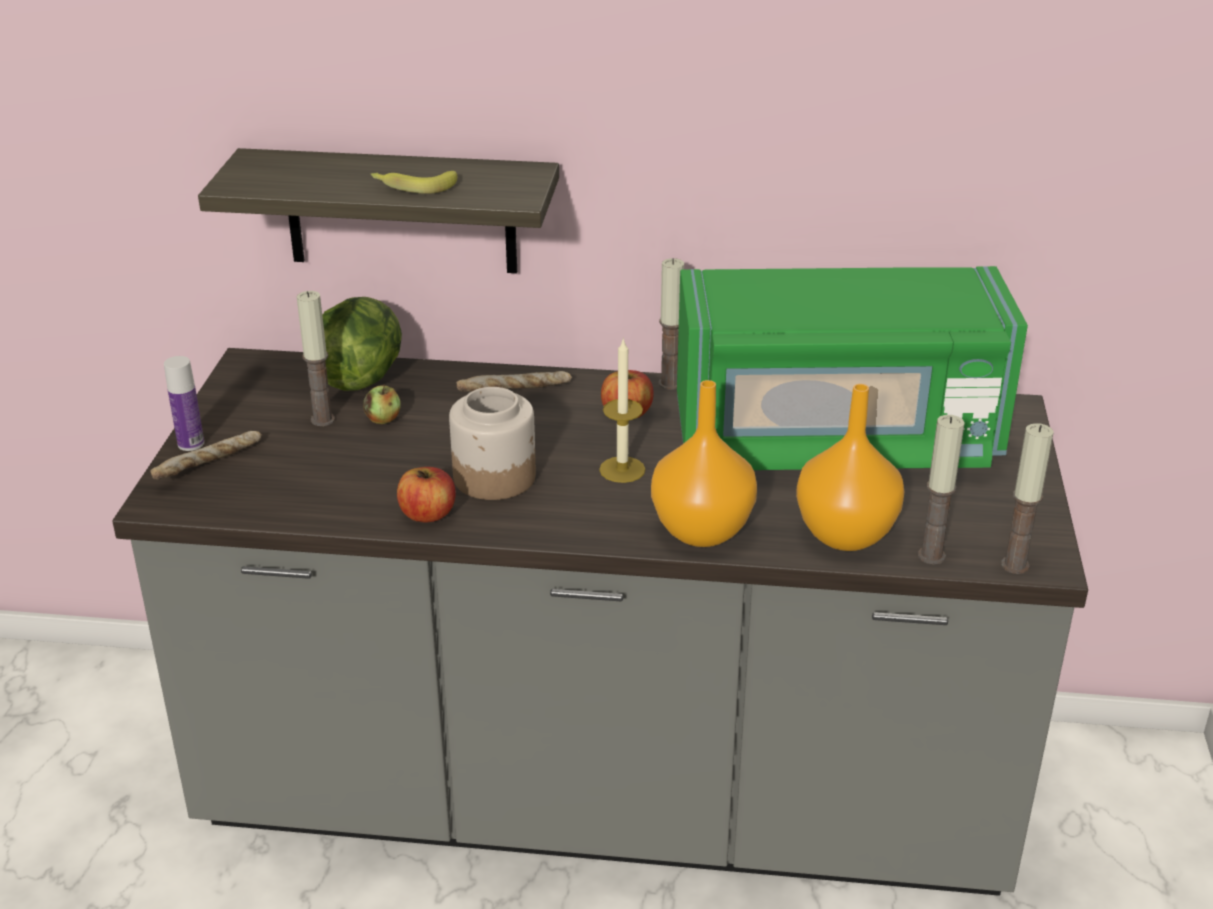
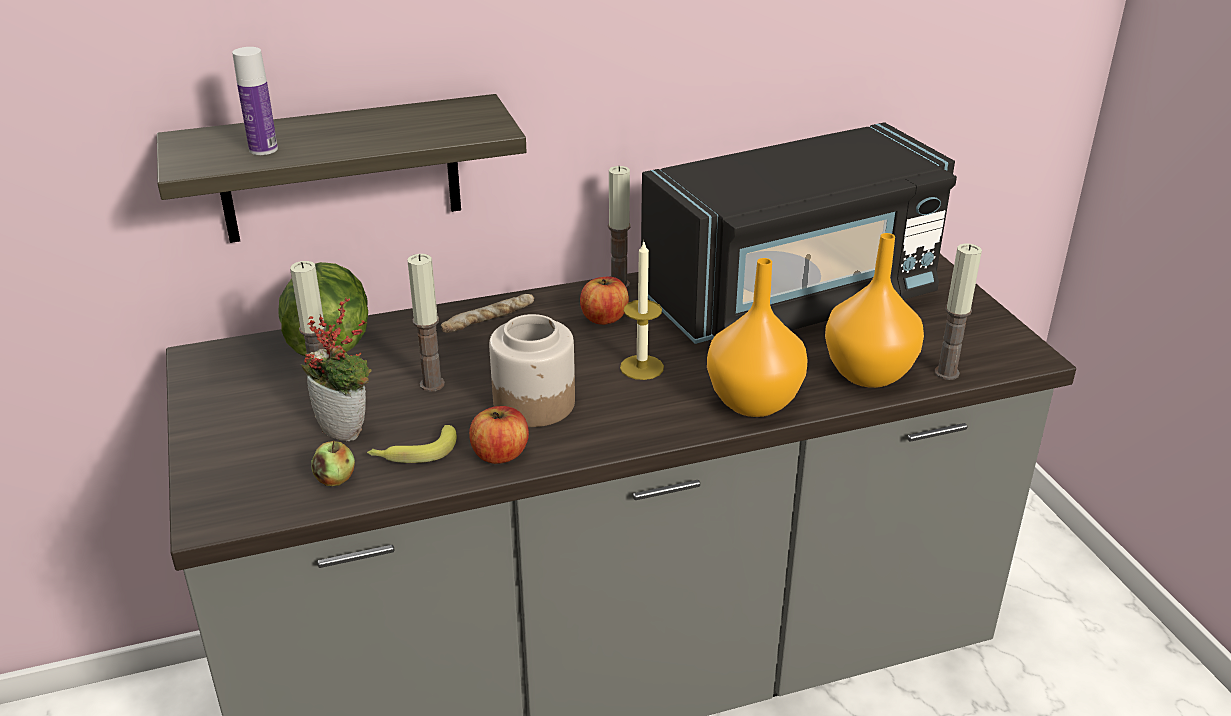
camera: 25 degrees left, 0 degrees up
bread [150,431,262,480] -> none
bottle [164,356,204,451] -> bottle moved to [232,47,278,155]
apple [363,384,401,424] -> apple moved to [311,440,355,486]
banana [370,171,457,194] -> banana moved to [367,425,457,463]
green microwave [677,266,1028,470] -> black microwave [641,122,957,344]
candle [1001,423,1054,574] -> candle moved to [407,254,445,392]
none -> potted plant [301,297,372,441]

